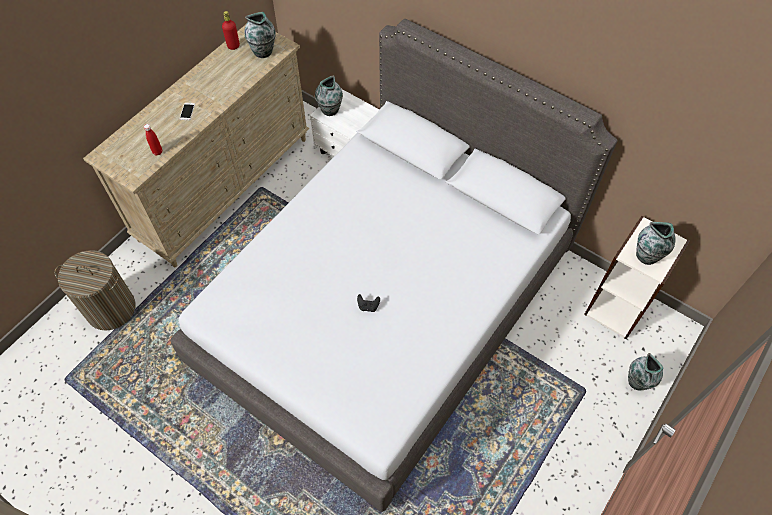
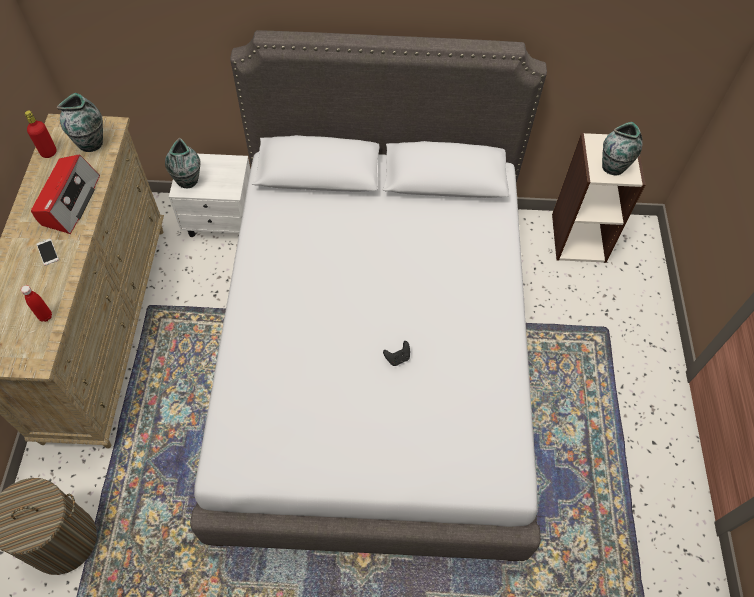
camera: 35 degrees left, 0 degrees up
vase [628,353,664,391] -> none
none -> radio [31,155,100,234]

